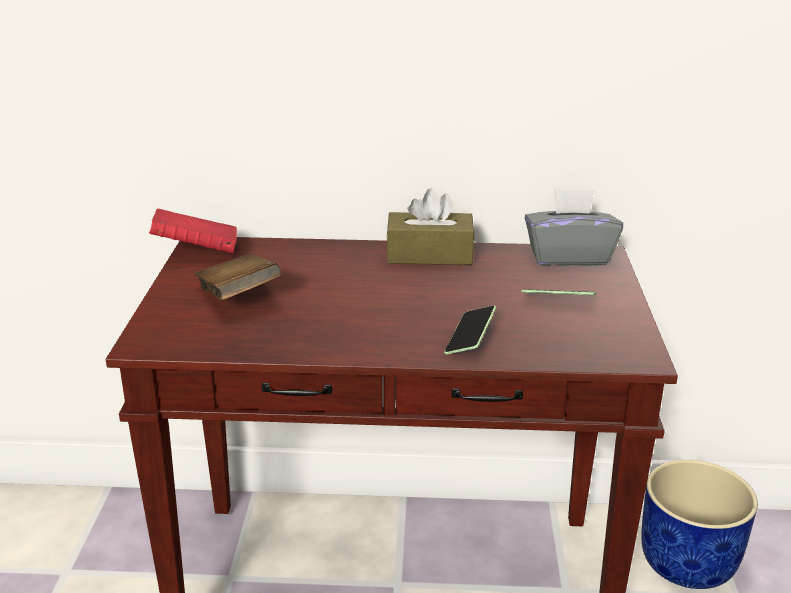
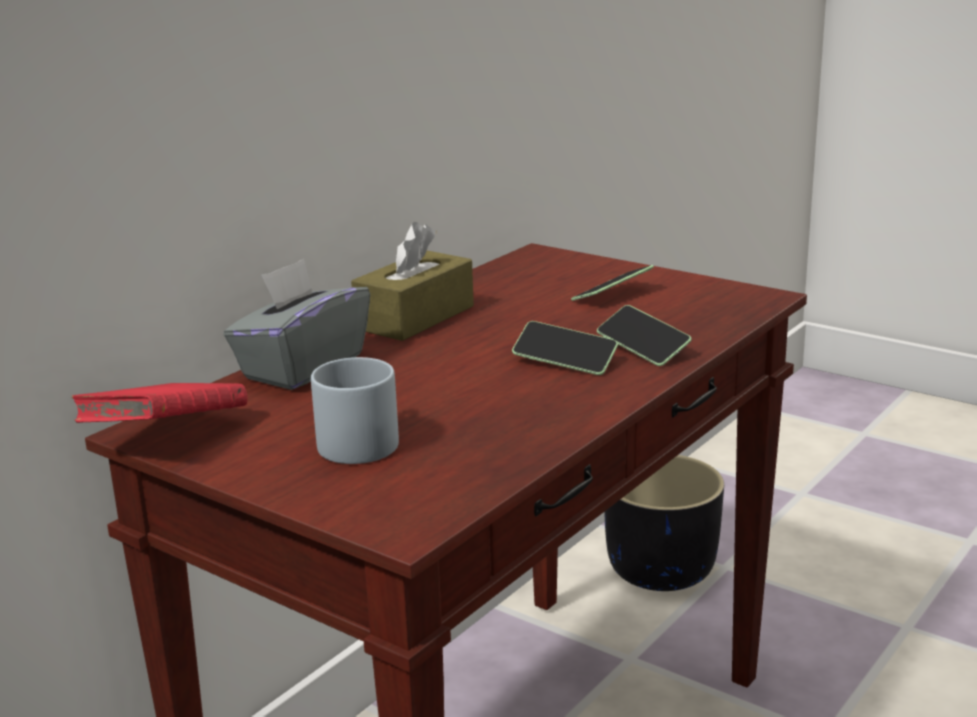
camera: 55 degrees left, 5 degrees down
brown book [195,254,282,301] -> grey mug [311,357,399,464]
grey tissue box [525,189,623,266] -> grey tissue box moved to [223,259,370,390]
blue planter [642,459,758,589] -> black planter [604,455,724,591]
none -> phone [512,321,618,375]

